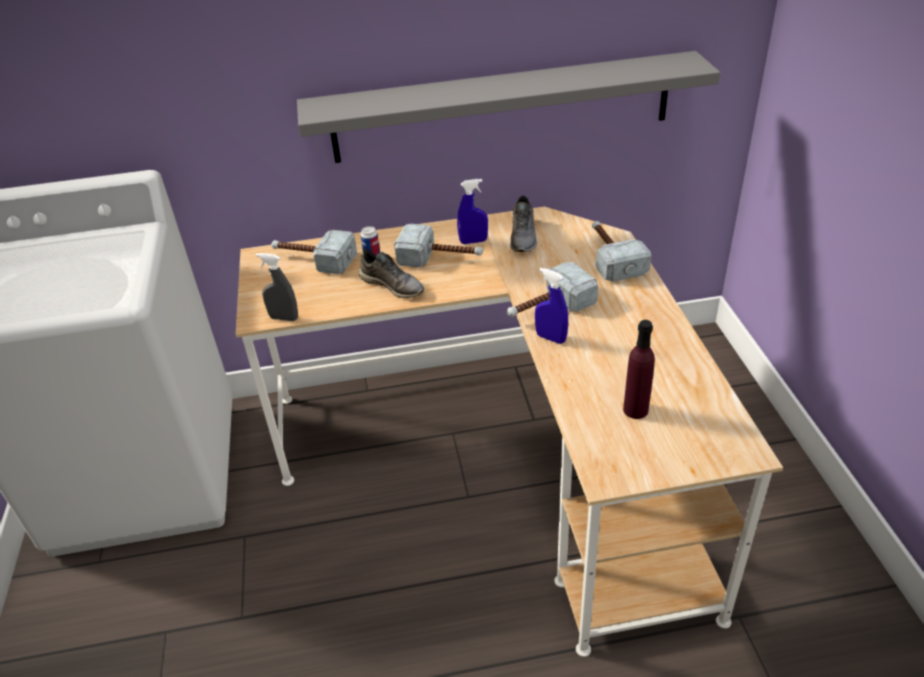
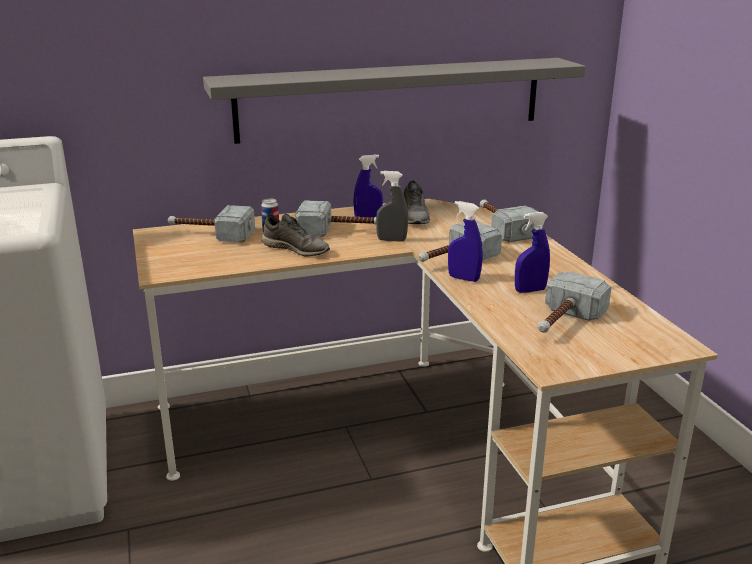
camera: 10 degrees left, 15 degrees down
grey spray bottle [256,253,298,321] -> grey spray bottle moved to [376,171,408,241]
purple bottle [623,320,655,419] -> hammer [537,271,611,333]
none -> blue spray bottle [515,212,550,293]

